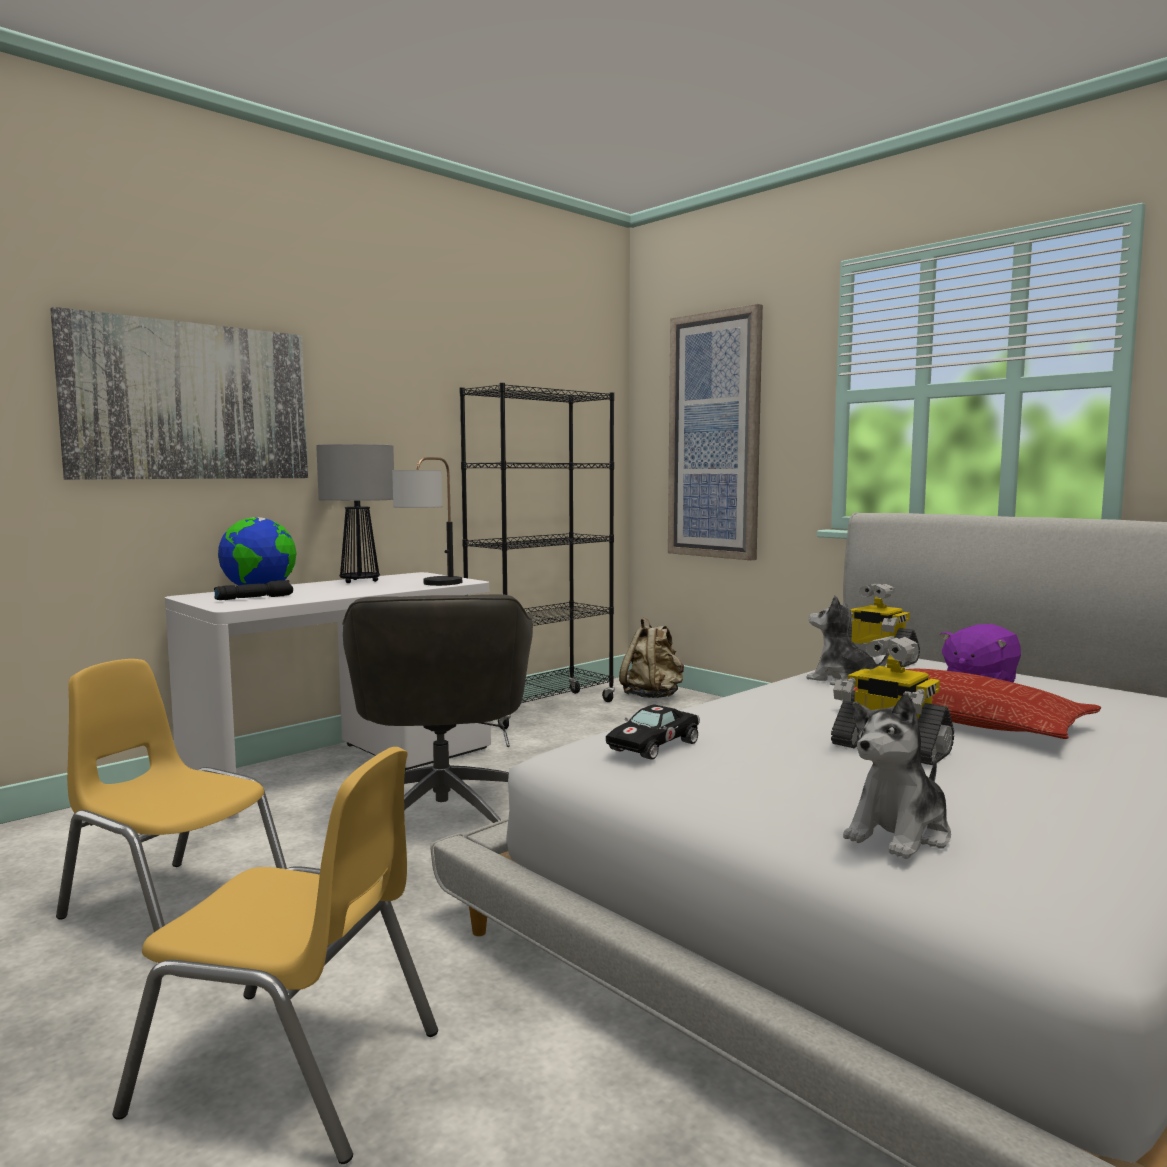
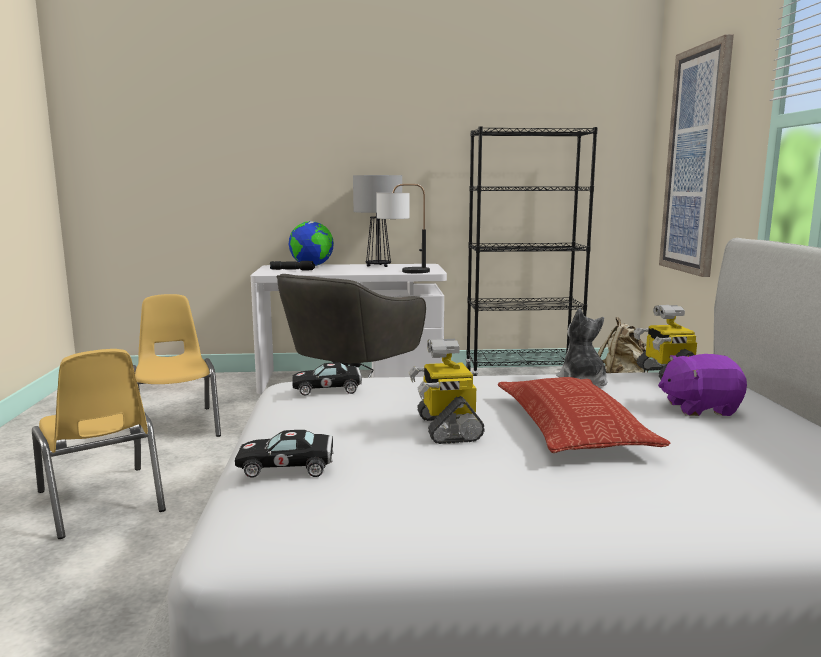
camera: 40 degrees right, 5 degrees up
picture [50,307,308,480] -> none
plush toy [843,693,951,859] -> black toy car [235,430,333,478]

